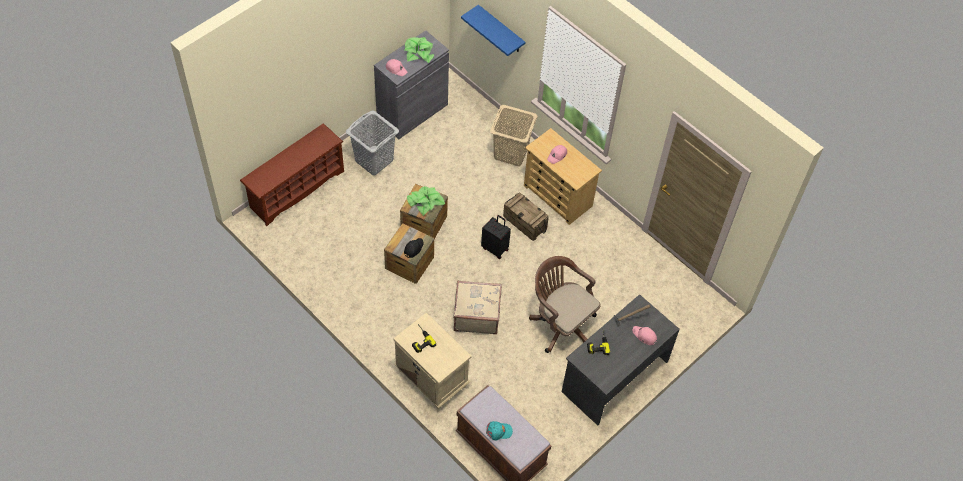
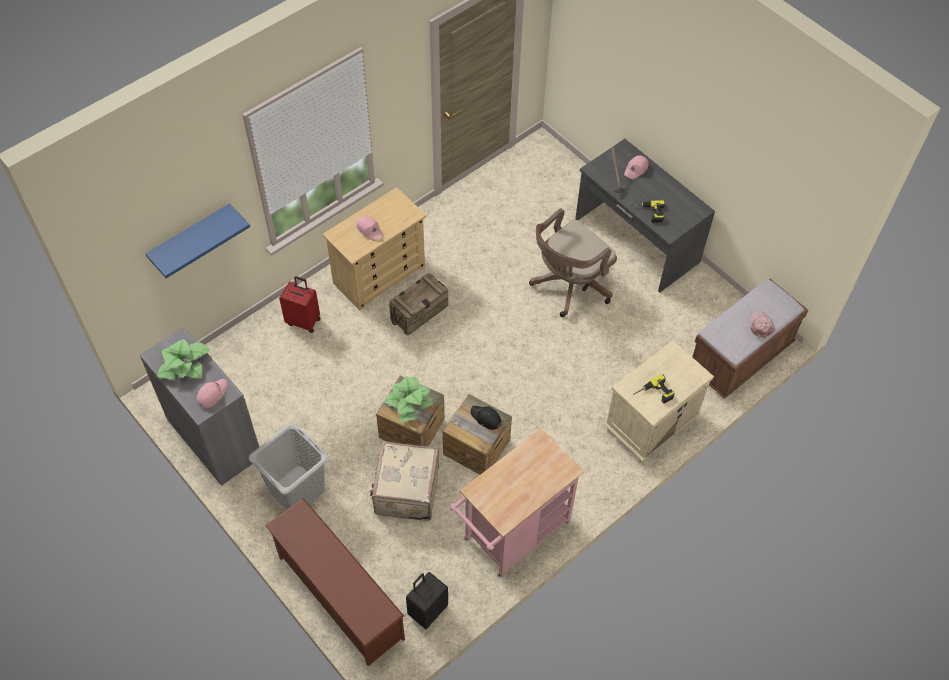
camera: 85 degrees left, 0 degrees up
beige suitcase [454,281,502,334] -> beige suitcase moved to [370,441,439,521]
black suitcase [481,215,511,259] -> black suitcase moved to [406,572,448,629]
turquoise cap [486,421,513,441] -> pink cap [750,311,775,338]
beige laundry basket [490,105,538,166] -> red suitcase [279,276,320,333]
none -> pink cart [450,428,584,578]

